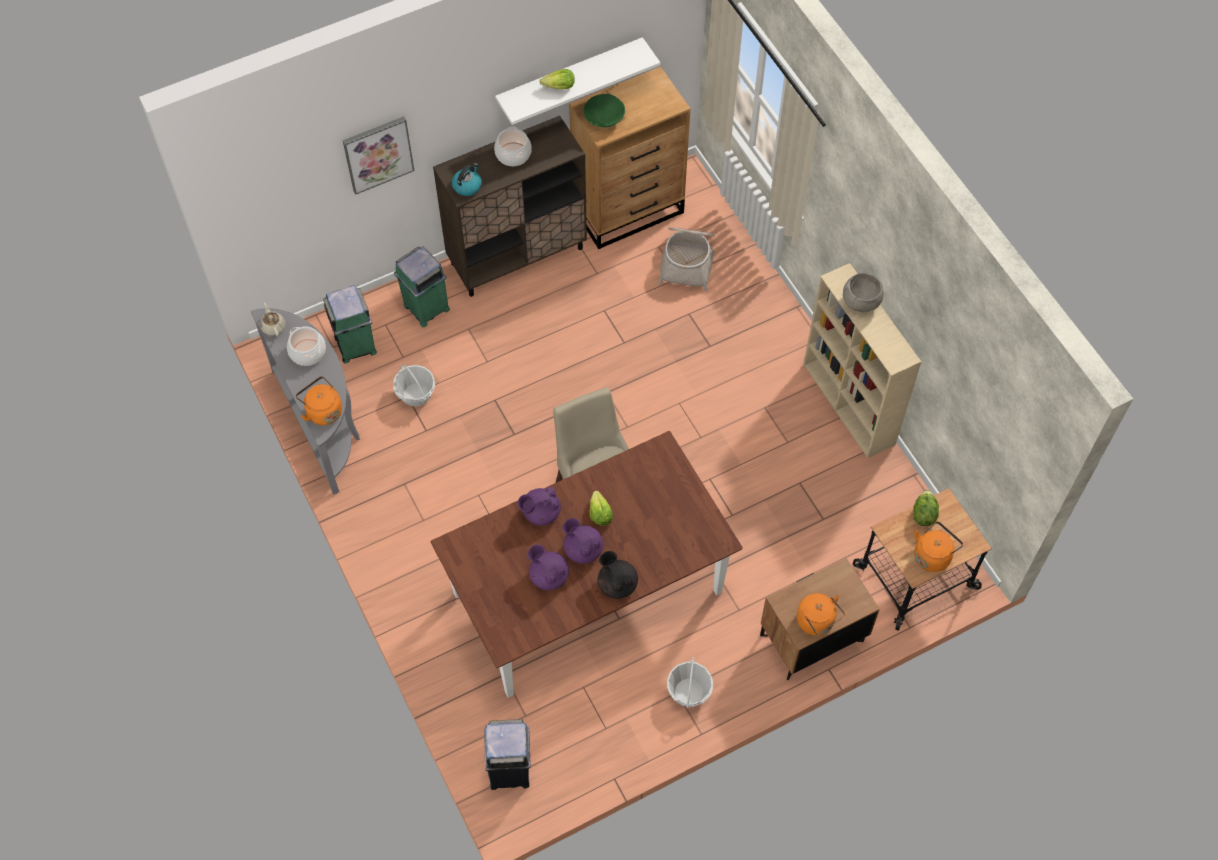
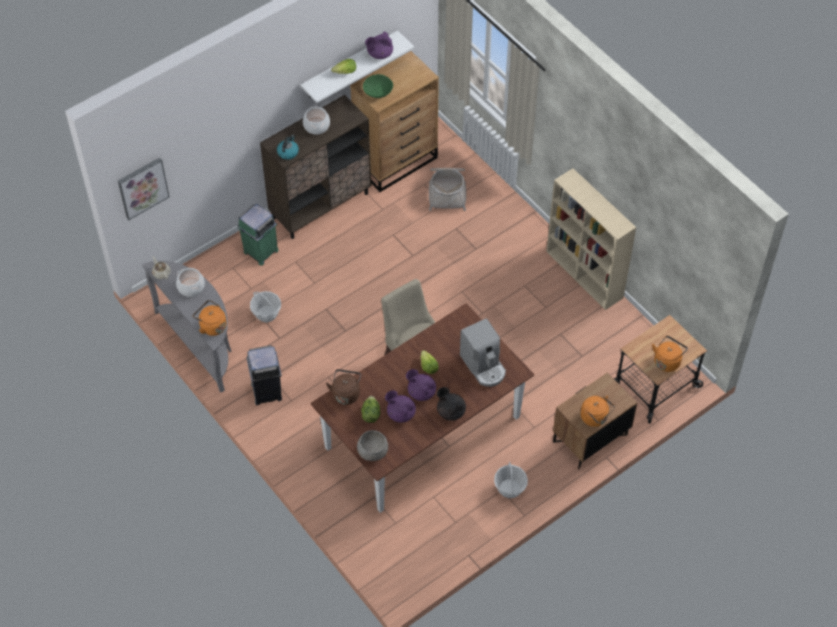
camera: 10 degrees left, 5 degrees down
green trash can [323,285,377,364] -> none
picture [343,116,414,195] -> picture moved to [118,158,169,220]
grey trash can [484,719,531,790] -> grey trash can moved to [247,345,282,405]
purple teapot [518,487,561,526] -> purple teapot moved to [365,32,393,59]
grey bowl [843,273,884,312] -> grey bowl moved to [357,430,388,461]
lettuce [914,490,939,526] -> lettuce moved to [361,396,381,423]
none -> brown kettle [326,369,361,405]
none -> coffee machine [460,318,506,387]

